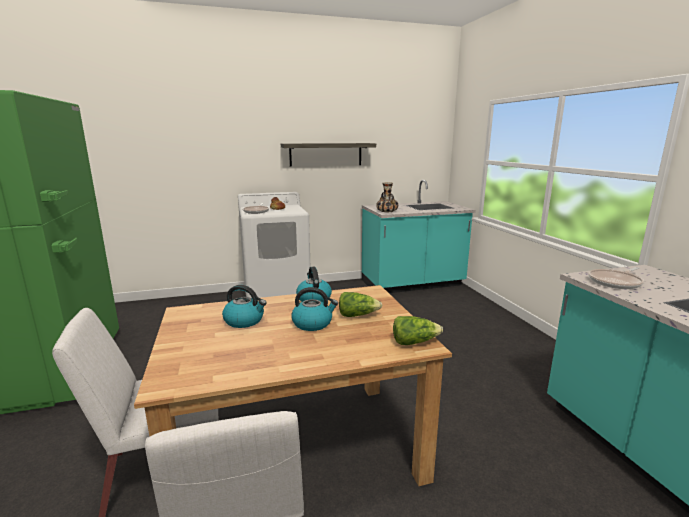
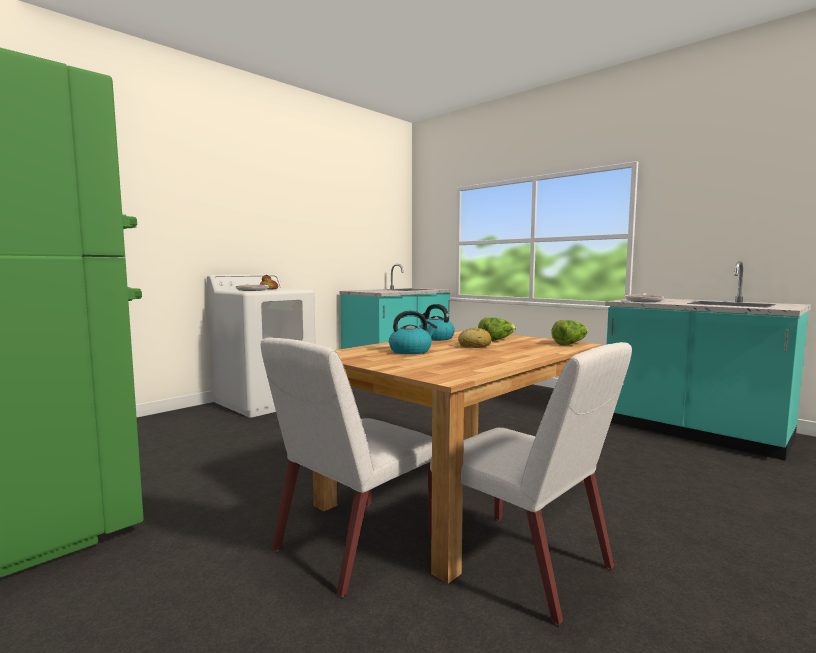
camera: 30 degrees left, 10 degrees down
shelf [281,143,376,167] -> none
kettle [292,287,338,331] -> bread [458,327,491,348]
vase [376,182,398,212] -> none

